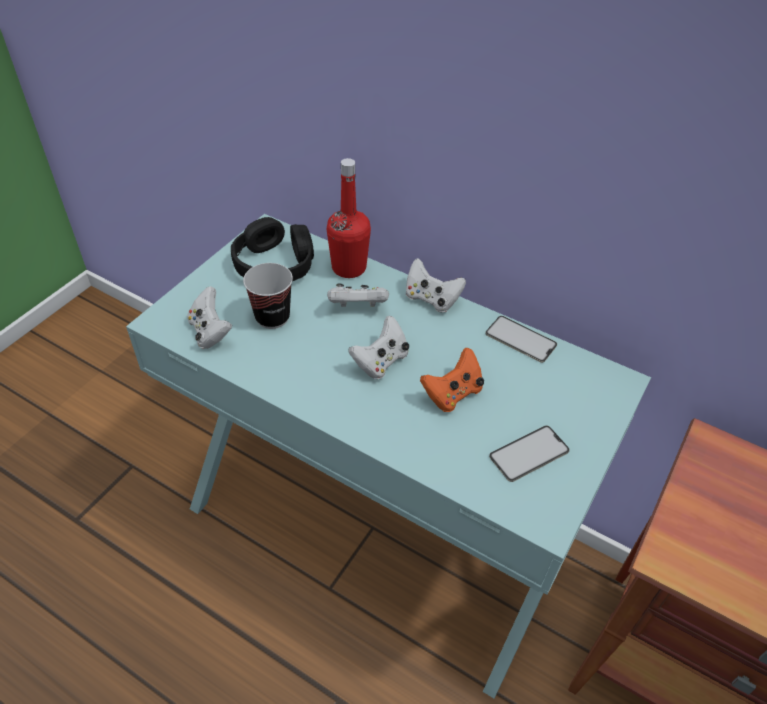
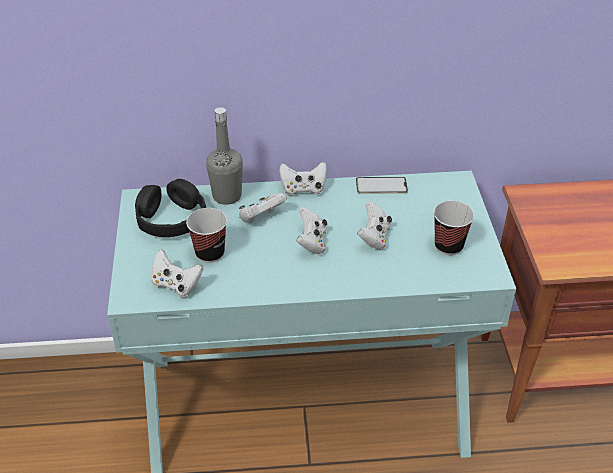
camera: 35 degrees left, 5 degrees down
red bottle [327,158,371,278] -> grey bottle [206,107,243,205]
orange game controller [420,348,484,412] -> white game controller [357,201,392,250]
phone [489,425,570,482] -> cup [434,201,474,255]

